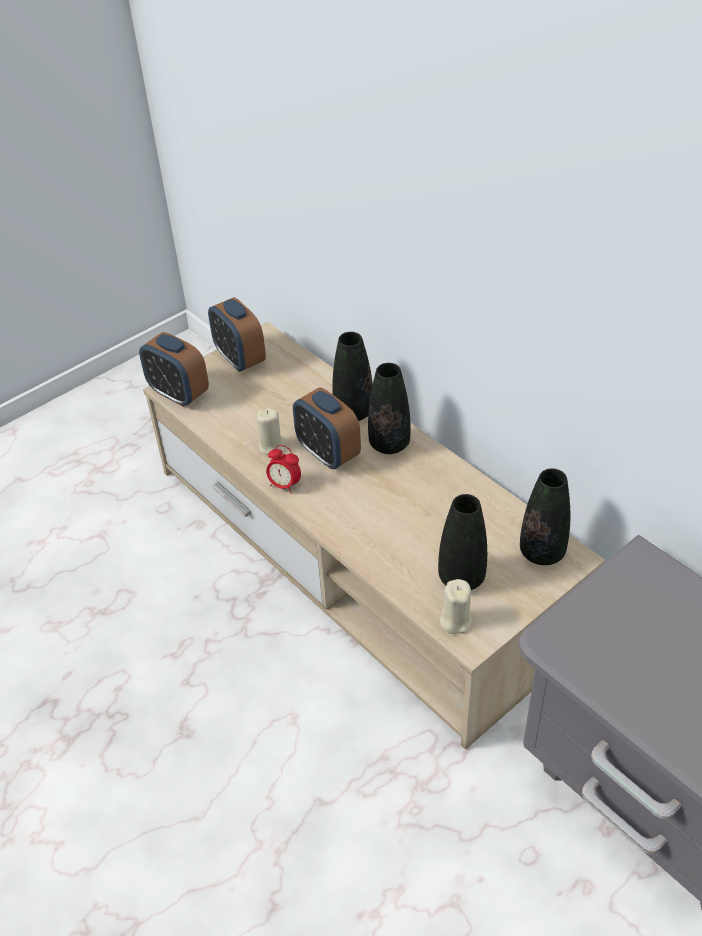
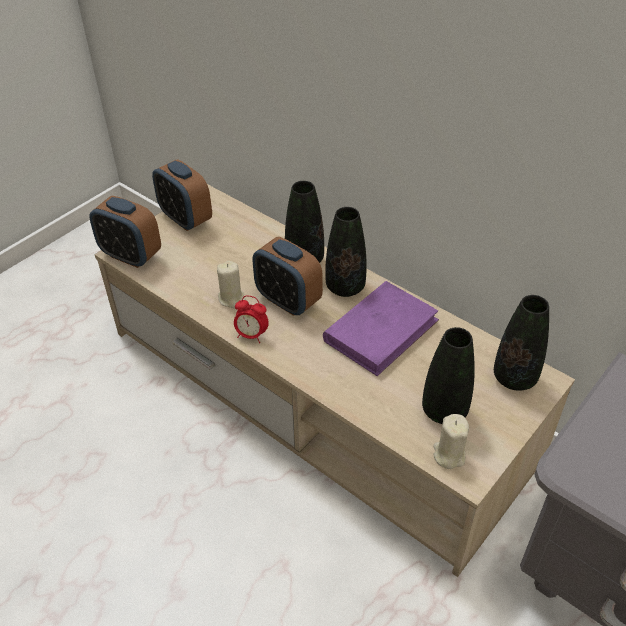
camera: 10 degrees left, 0 degrees up
none -> purple book [323,281,439,376]

